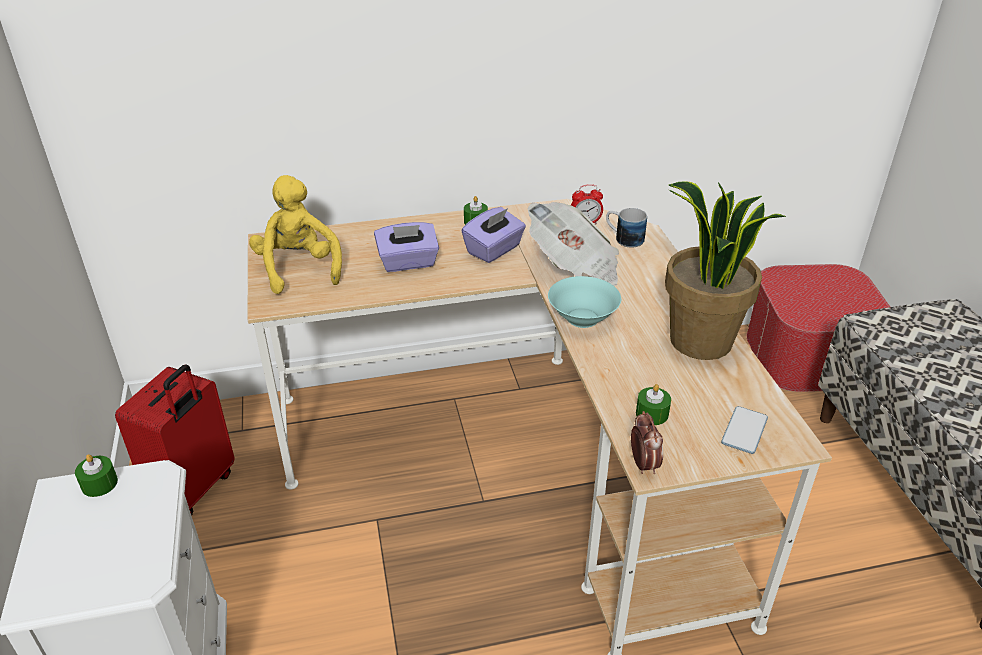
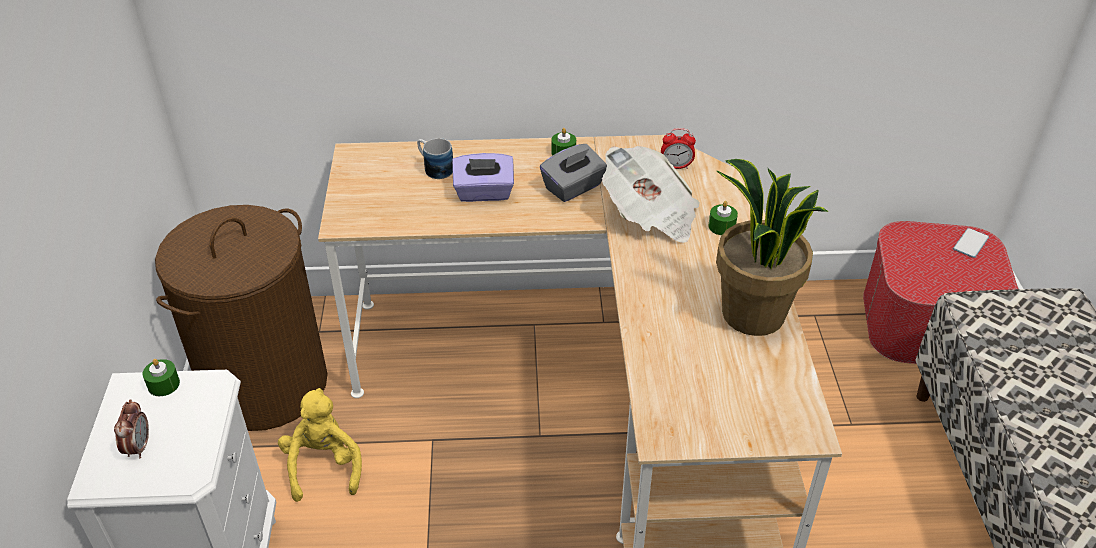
camera: 10 degrees right, 5 degrees up
red suitcase [115,364,235,516] -> brown laundry basket [155,205,328,431]
yellow plush toy [249,175,342,294] -> yellow plush toy moved to [278,388,362,502]
purple tissue box [462,207,526,263] -> grey tissue box [540,144,607,202]
turquoise bowl [548,276,621,328] -> none
mug [606,208,647,248] -> mug moved to [417,138,453,179]
alarm clock [631,411,663,474] -> alarm clock moved to [114,399,149,458]
green candle [636,384,671,425] -> green candle moved to [708,201,738,235]
phone [721,406,768,454] -> phone moved to [953,228,989,258]

